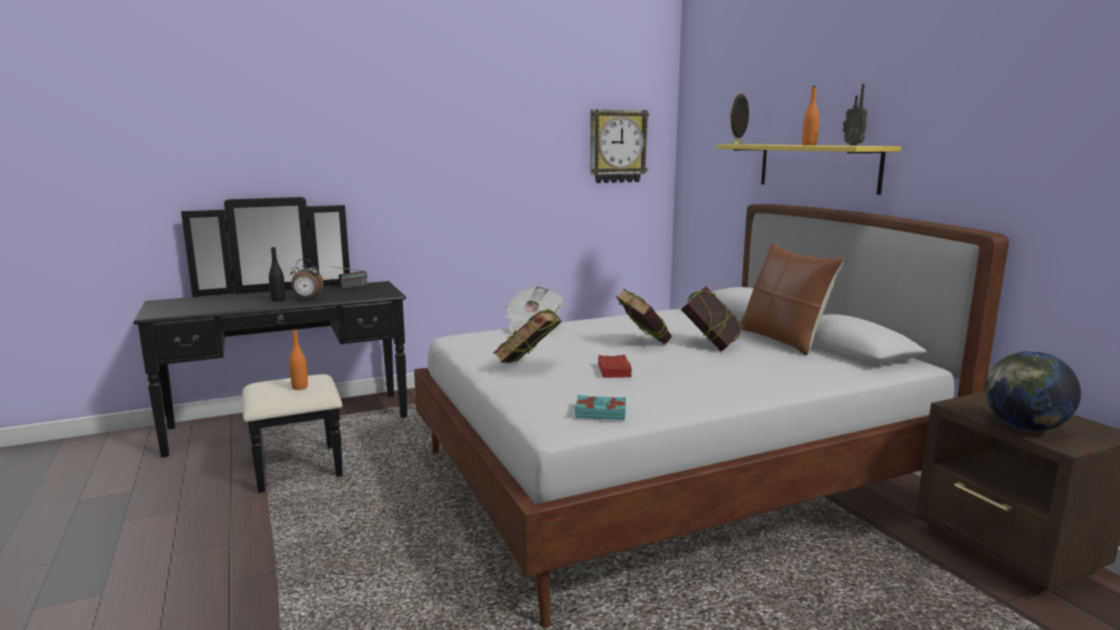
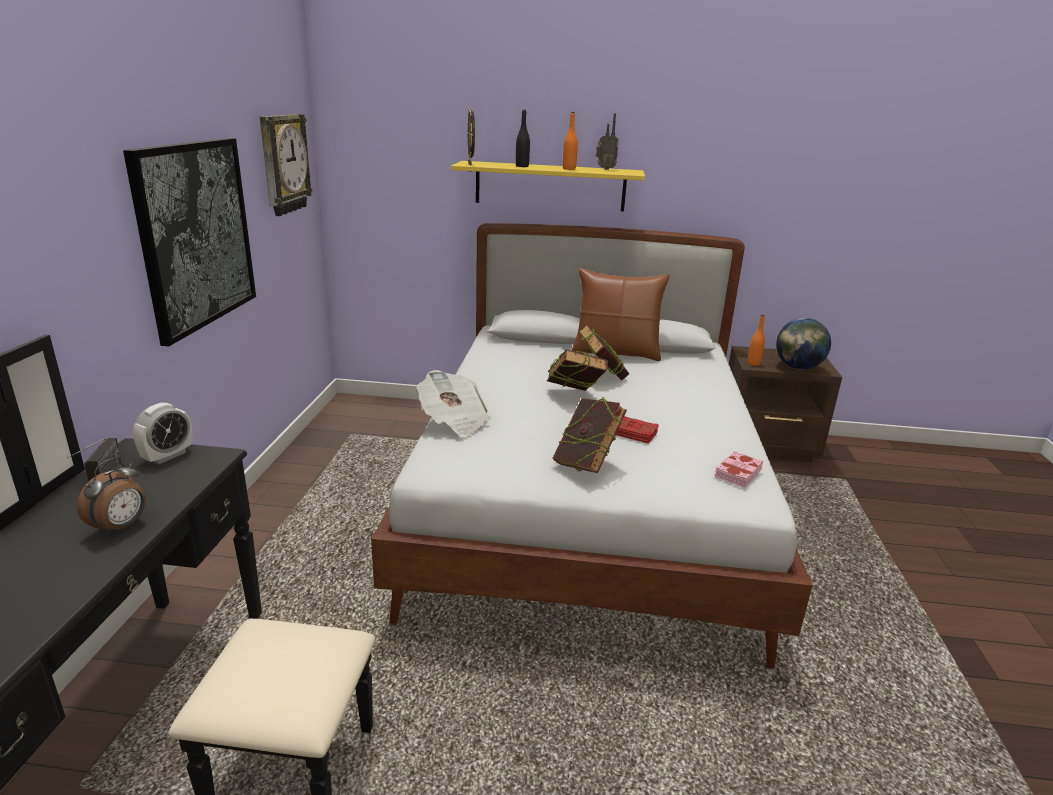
camera: 60 degrees left, 10 degrees up
black bottle [269,247,286,301] -> black bottle moved to [516,110,530,167]
orange bottle [289,329,308,390] -> orange bottle moved to [748,315,765,366]
turquoise book [575,395,626,420] -> pink book [715,451,763,488]
none -> picture [123,138,256,346]
none -> alarm clock [133,403,192,464]

